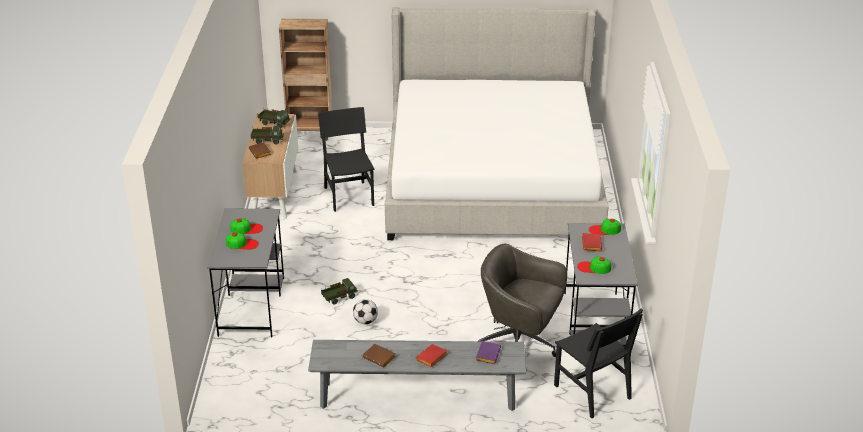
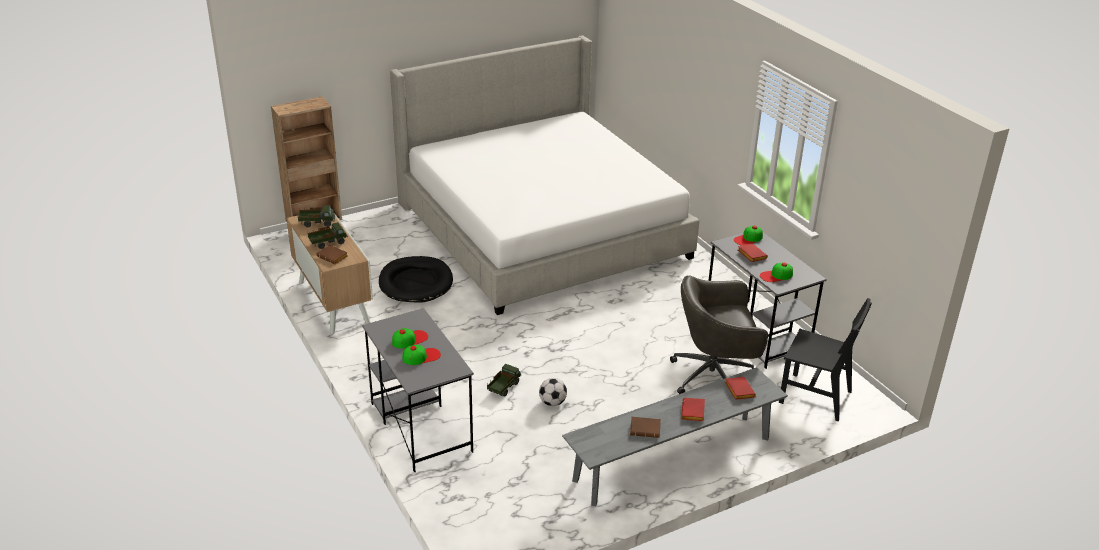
camera: 30 degrees left, 0 degrees up
black chair [318,107,375,212] -> black dog bed [379,256,453,302]
purple book [476,341,501,364] -> red book [725,377,756,400]

